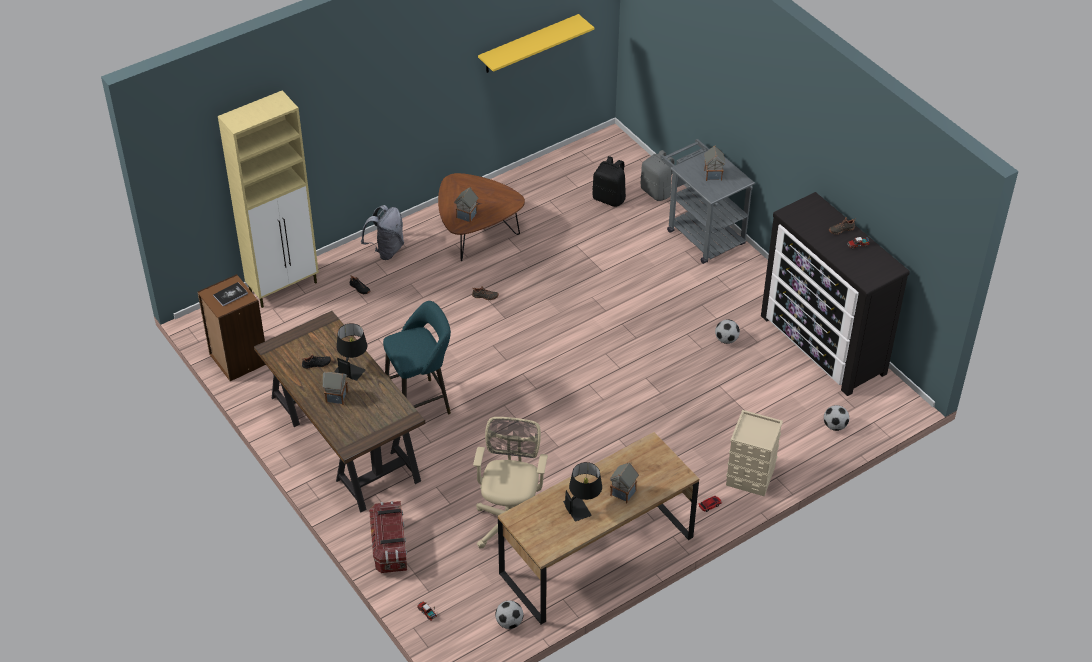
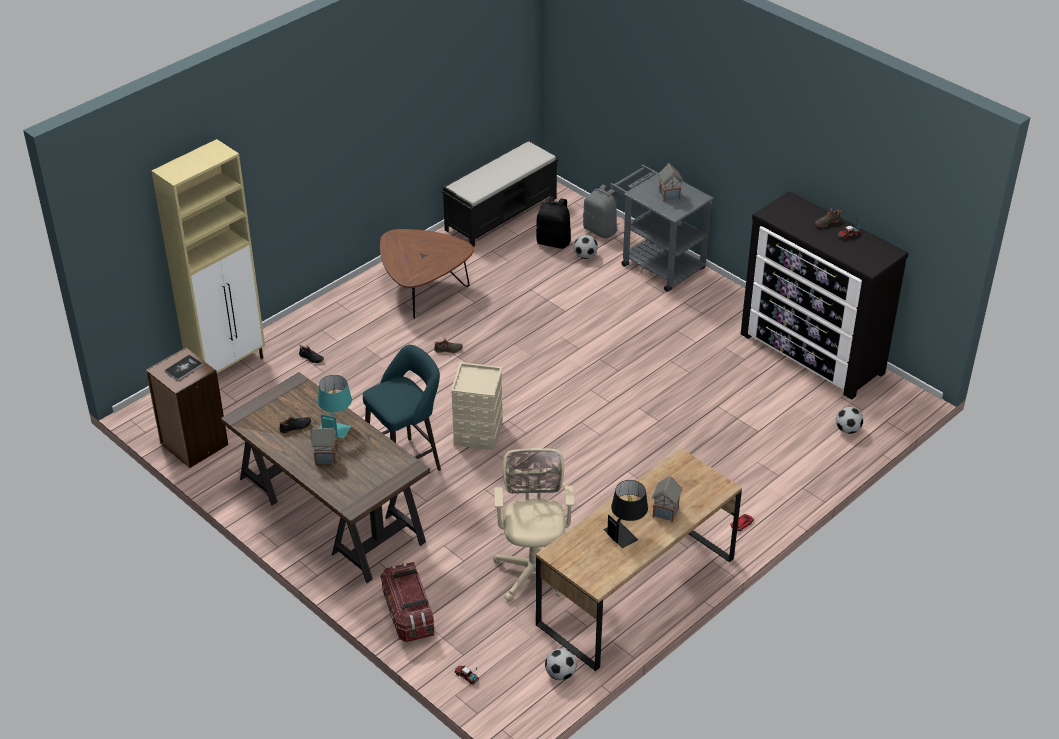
camera: 10 degrees left, 5 degrees down
black table lamp [334,323,367,381] -> turquoise table lamp [318,375,352,438]
grey backpack [361,205,404,260] -> none
toy house [454,187,478,223] -> none
yellow shelf [478,14,594,73] -> none
football [715,319,740,344] -> football moved to [574,235,598,259]
beige storage box [726,410,783,496] -> beige storage box moved to [451,362,503,450]
none -> black bench [442,140,558,247]

